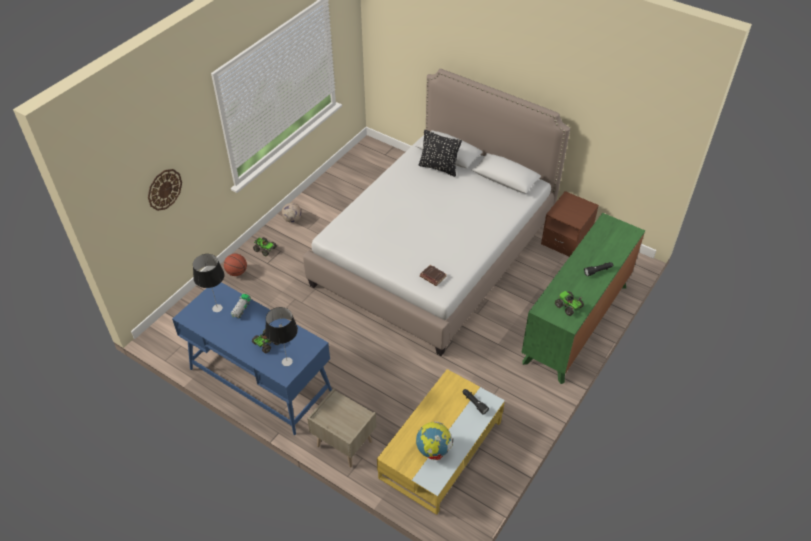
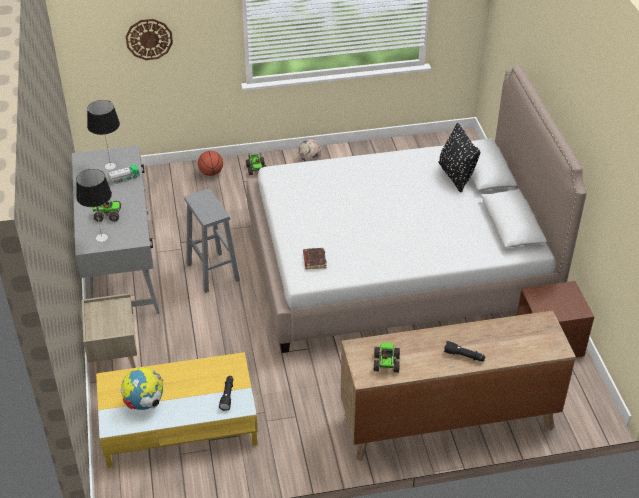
camera: 45 degrees right, 5 degrees down
blue desk [172,282,332,435] -> grey desk [72,145,160,314]
green dresser [521,213,645,384] -> brown dresser [341,310,576,461]
none -> grey stool [184,189,240,293]

